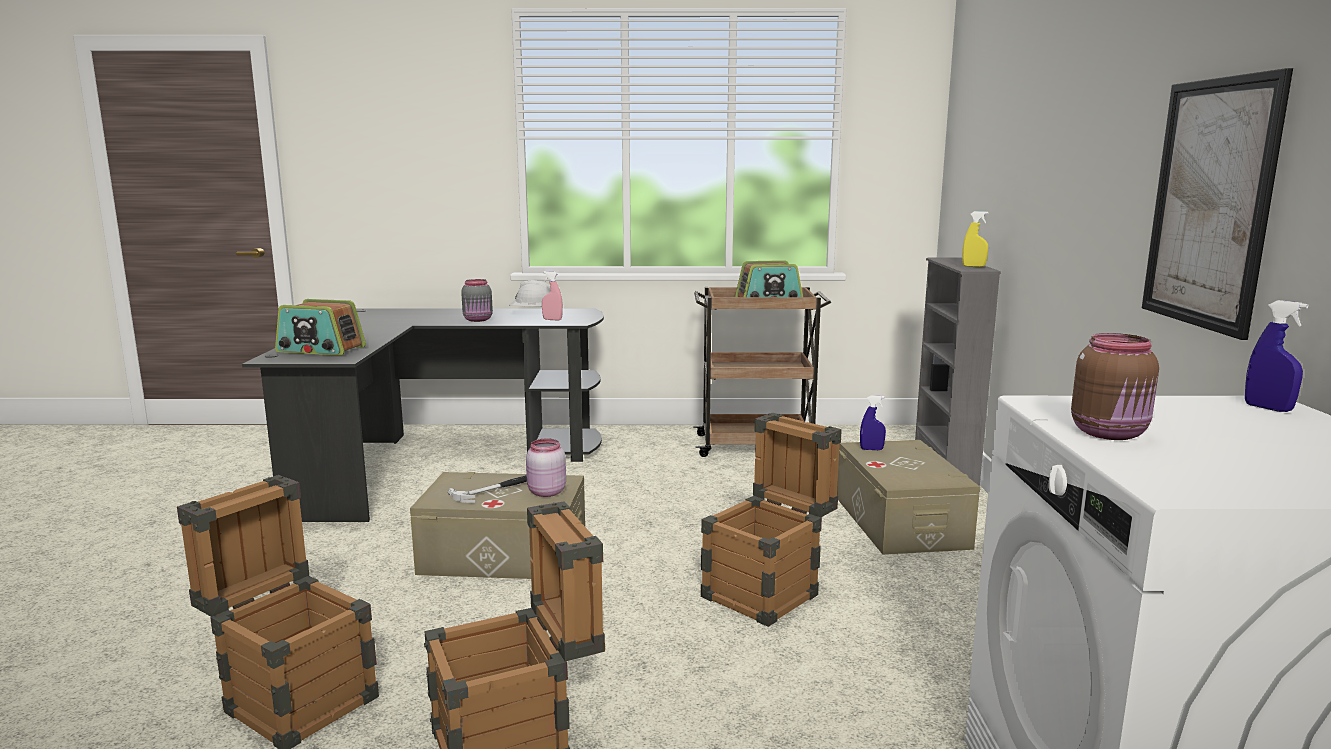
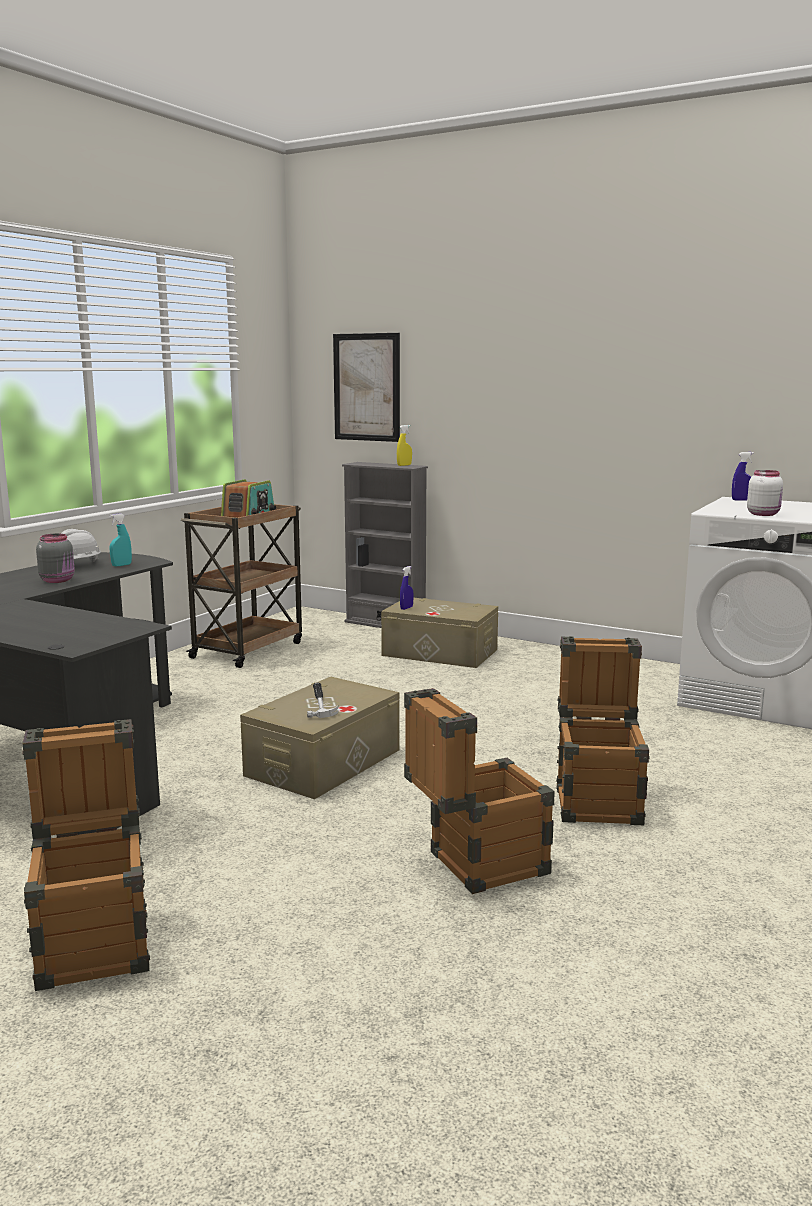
camera: 60 degrees left, 0 degrees up
radio [275,299,366,356] -> none
pink jar [526,438,566,497] -> none
pink spray bottle [542,271,563,320] -> turquoise spray bottle [110,513,132,566]
crate [701,413,842,627] -> crate moved to [23,719,150,991]
brown jar [1071,333,1159,440] -> white jar [747,470,783,516]
picture [1142,68,1293,340] -> picture moved to [333,333,400,442]

